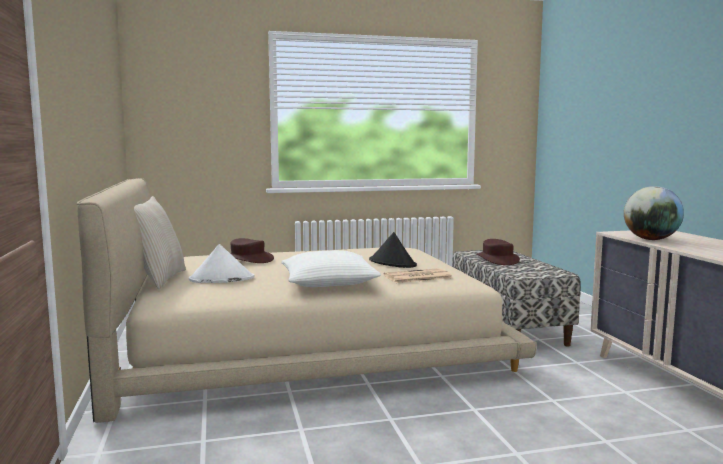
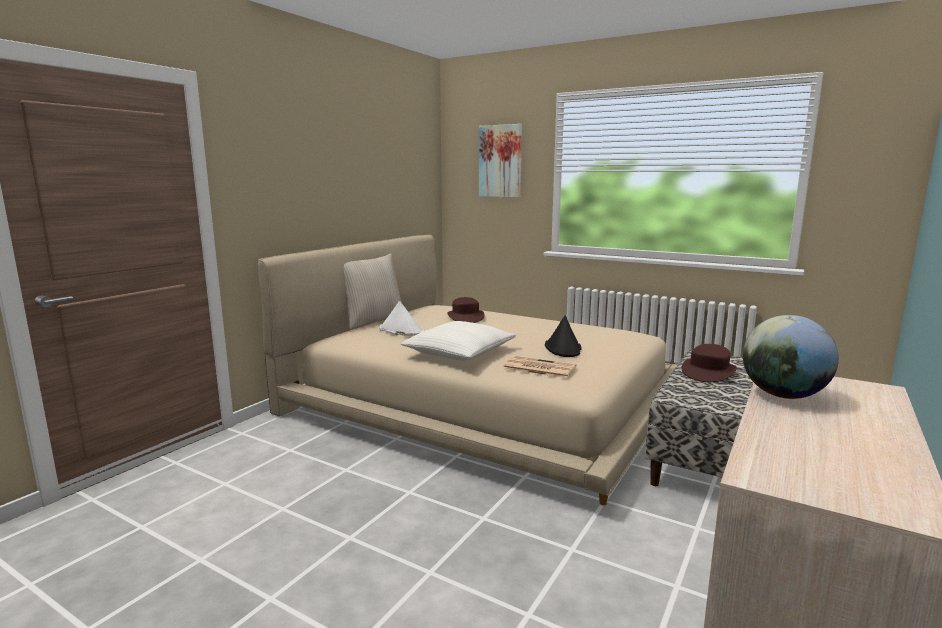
camera: 45 degrees right, 5 degrees up
none -> picture [479,124,522,198]

